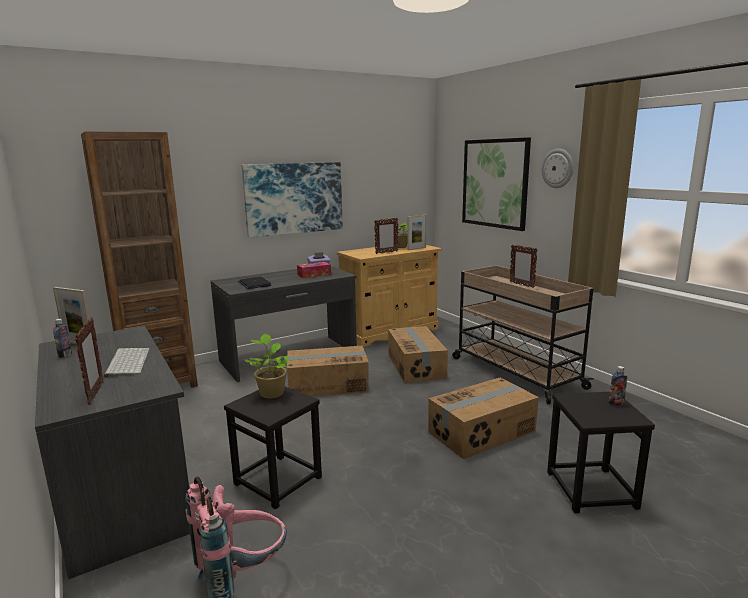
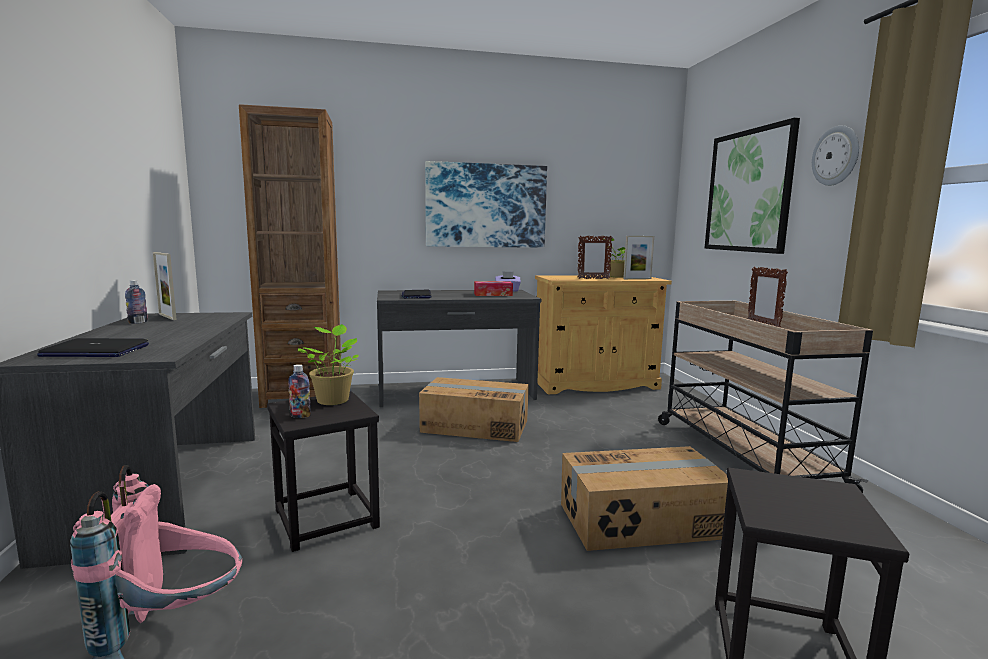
camera: 20 degrees right, 5 degrees down
picture frame [75,317,104,405] -> laptop [37,338,149,357]
keyboard [104,348,149,378] -> none
cardboard box [388,326,448,383] -> none
bottle [609,366,627,405] -> bottle moved to [288,364,311,418]

